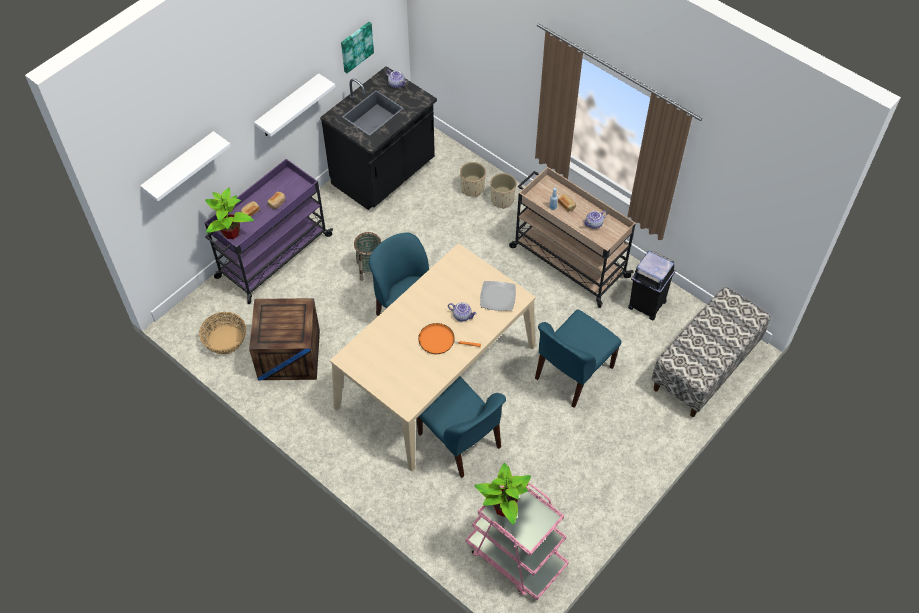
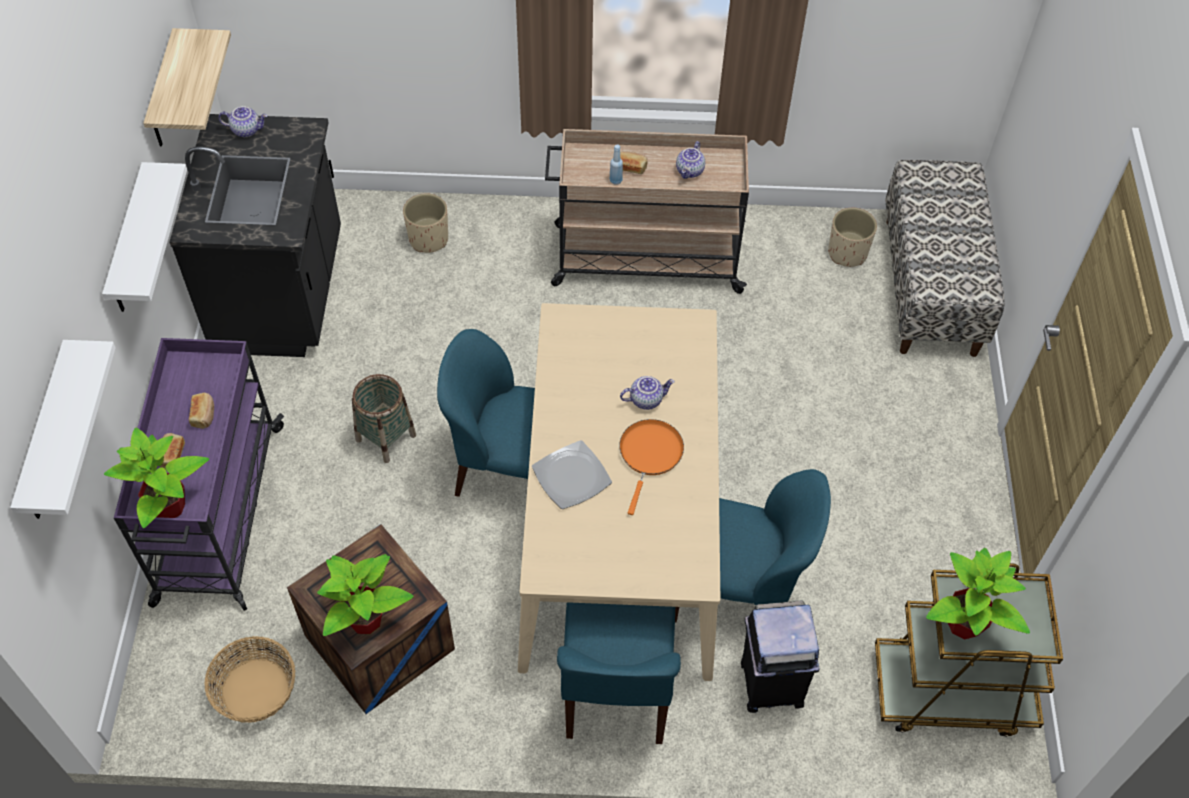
camera: 40 degrees left, 0 degrees up
picture [341,22,374,73] -> shelf [143,28,231,146]
orange frying pan [418,323,481,354] -> orange frying pan turned 135 degrees clockwise [619,419,684,515]
pink cart [466,475,569,600] -> brown cart [875,563,1063,737]
plate [480,281,516,311] -> plate moved to [532,440,612,509]
beige planter [490,173,516,209] -> beige planter moved to [828,208,877,267]
blue chair [535,309,622,408] -> blue chair moved to [557,602,681,744]
black trash can [628,251,675,320] -> black trash can moved to [741,600,820,713]
none -> potted plant [317,554,414,636]

